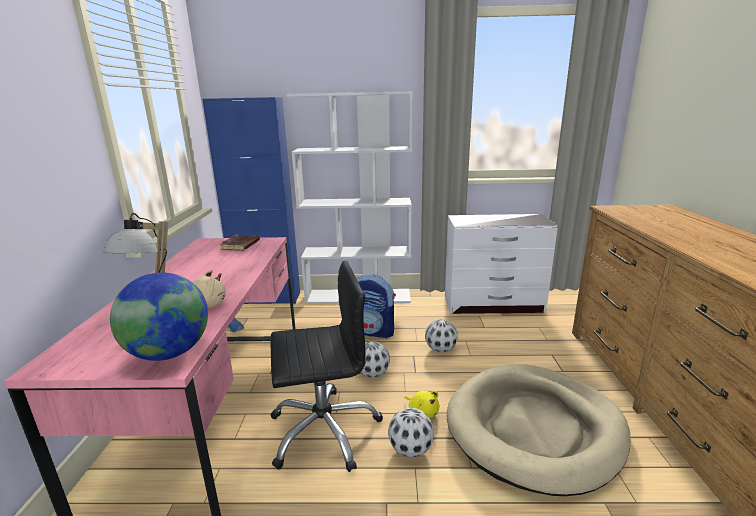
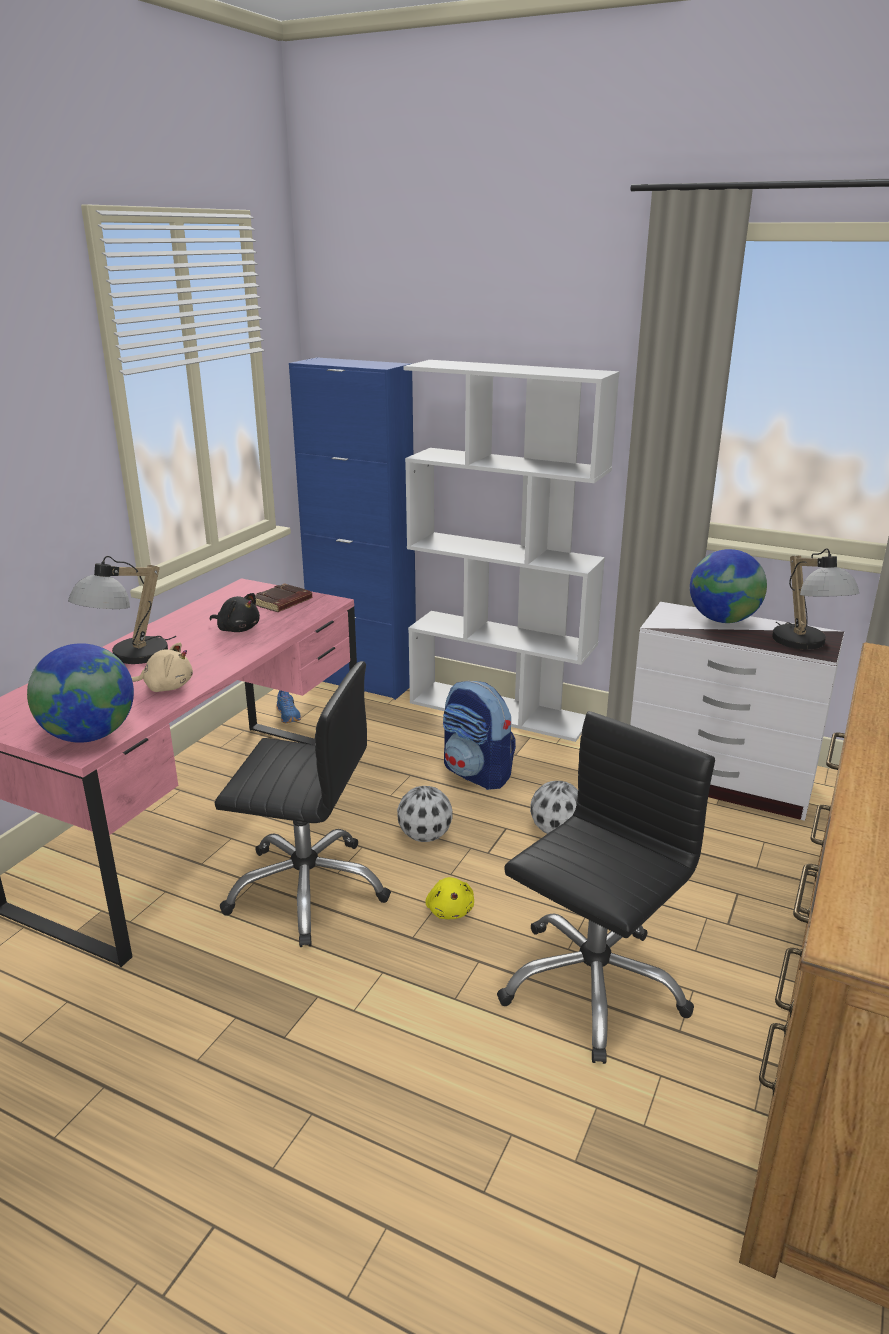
camera: 25 degrees right, 5 degrees up
football [388,408,434,457] -> none
beige dog bed [447,364,631,496] -> black office chair [497,711,715,1064]
none -> black plush toy [210,593,260,632]
none -> globe [690,549,767,623]
none -> table lamp [772,548,859,650]

